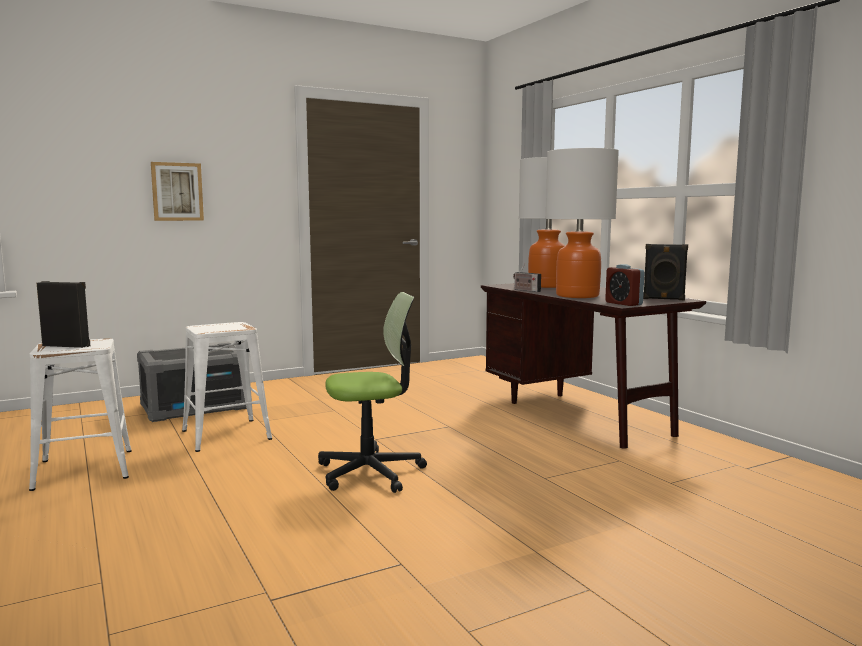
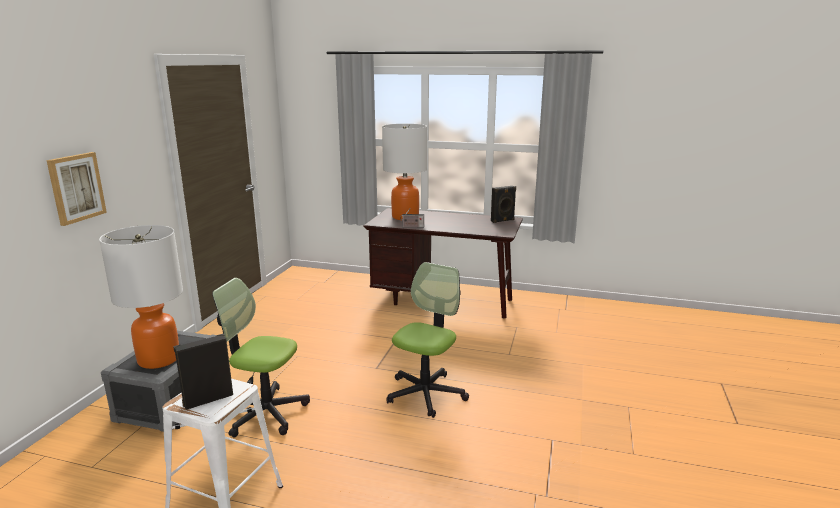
camera: 45 degrees left, 10 degrees up
white stool [182,322,272,452] -> office chair [212,278,310,437]
table lamp [545,148,619,298] -> table lamp moved to [99,225,183,369]
alarm clock [605,264,645,306] -> none

